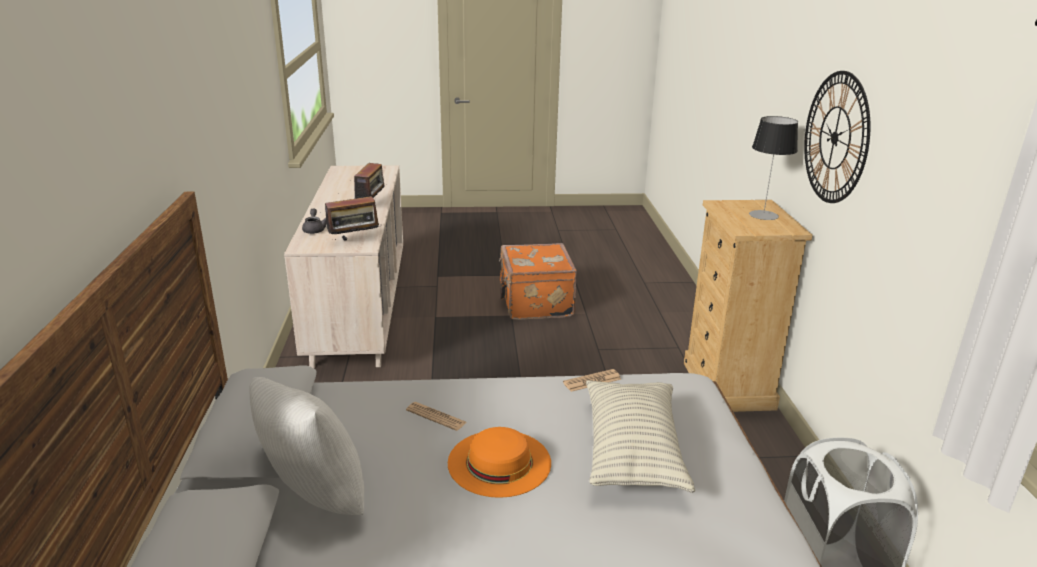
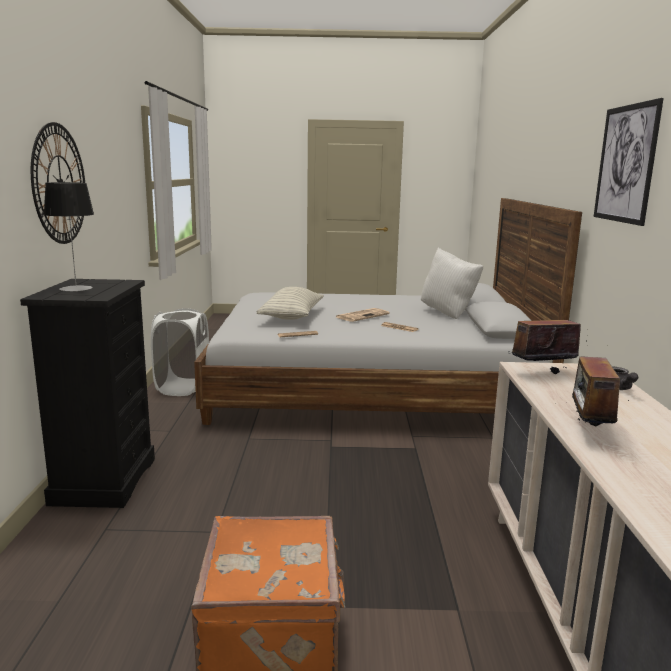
camera: 175 degrees left, 10 degrees down
orange hat [448,427,551,498] -> newspaper [336,308,390,322]
beige dresser [684,200,813,412] -> black dresser [20,279,155,508]
none -> picture [594,98,664,226]

